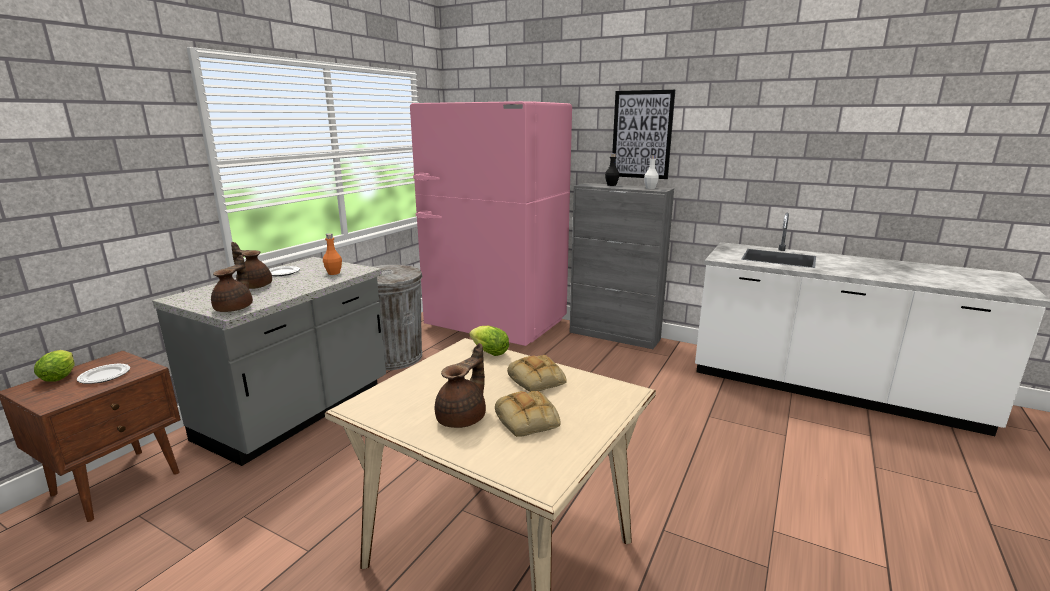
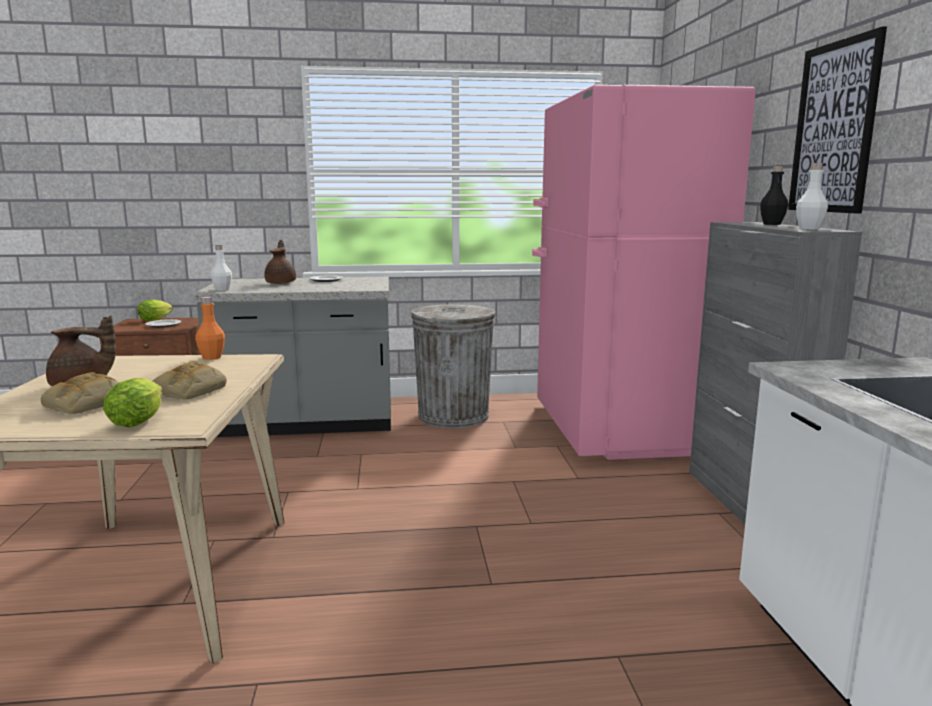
camera: 55 degrees right, 5 degrees down
brown teapot [211,255,253,312] -> white bottle [211,245,232,291]
orange bottle [323,233,342,275] -> orange bottle moved to [195,297,225,360]
lettuce [469,326,509,356] -> lettuce moved to [103,378,162,428]

